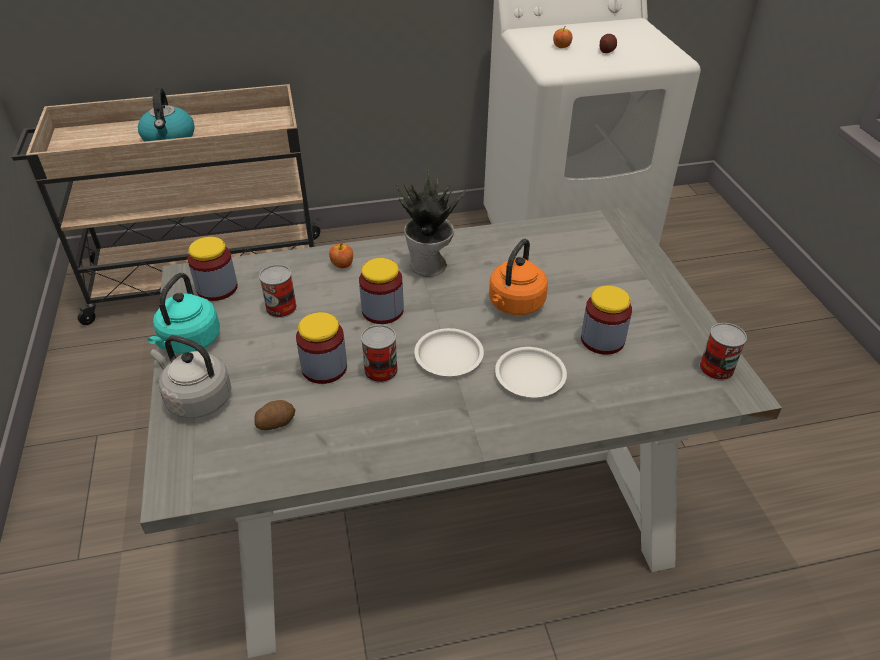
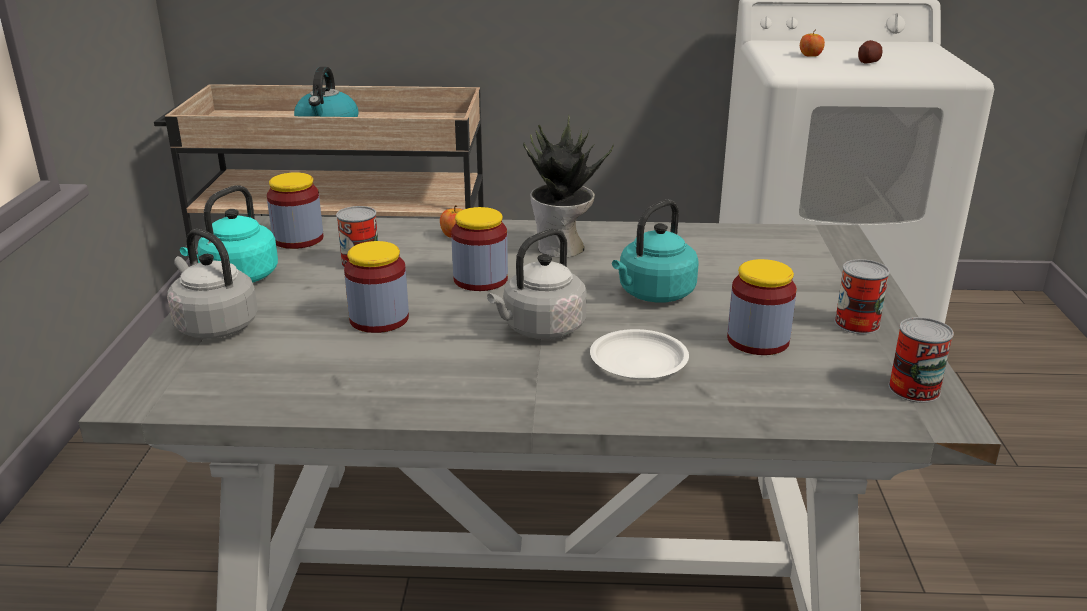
camera: 15 degrees right, 15 degrees down
potato [254,400,295,430] -> none
can [361,325,398,383] -> can moved to [835,259,890,334]
white plate [414,328,484,376] -> grey kettle [487,229,587,339]
orange kettle [489,239,548,315] -> turquoise kettle [612,200,699,302]

